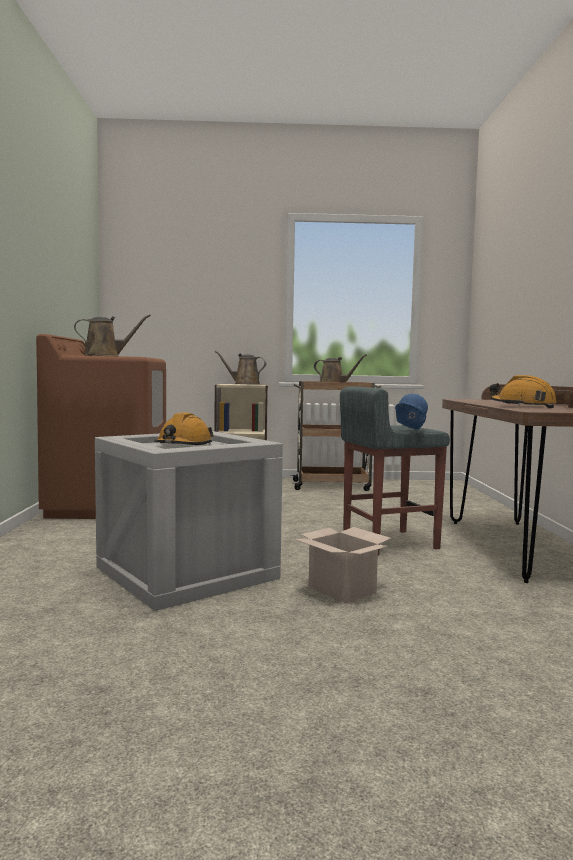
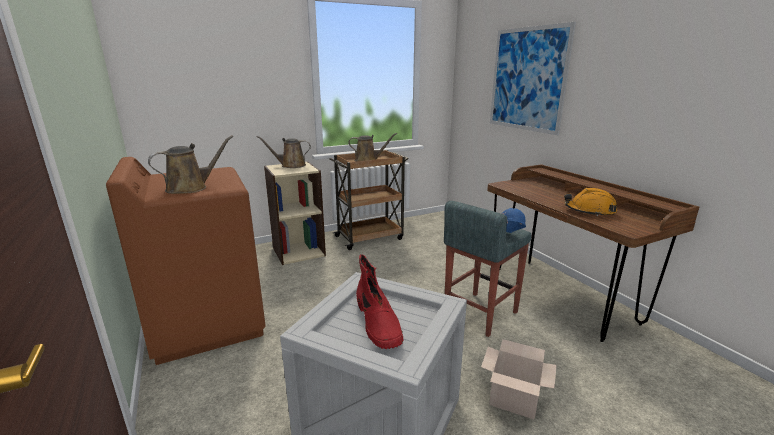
camera: 25 degrees left, 15 degrees up
orange hard hat [154,412,214,445] -> red boot [356,254,403,349]
none -> picture [490,22,576,135]

